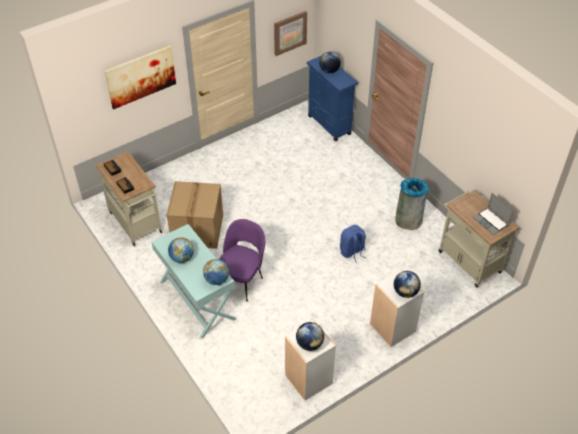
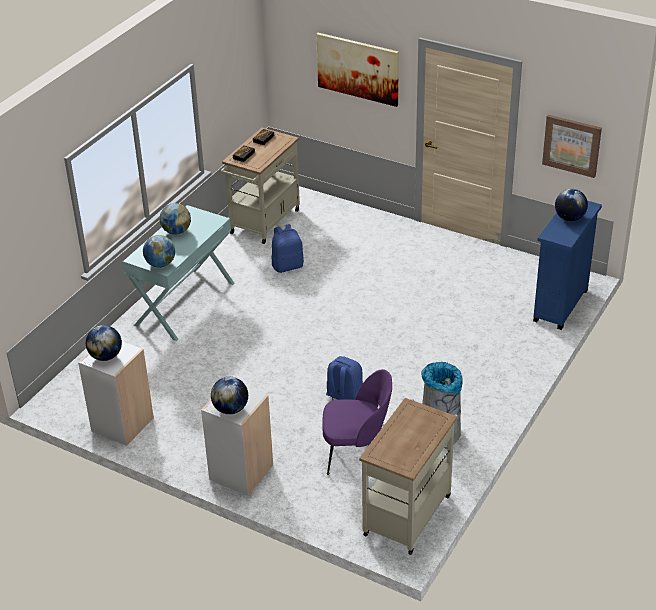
camera: 65 degrees right, 10 degrees down
cardboard box [167,181,223,249] -> blue backpack [272,224,304,273]
purple chair [219,219,265,301] -> purple chair moved to [322,369,392,475]
laptop [473,193,514,235] -> none

